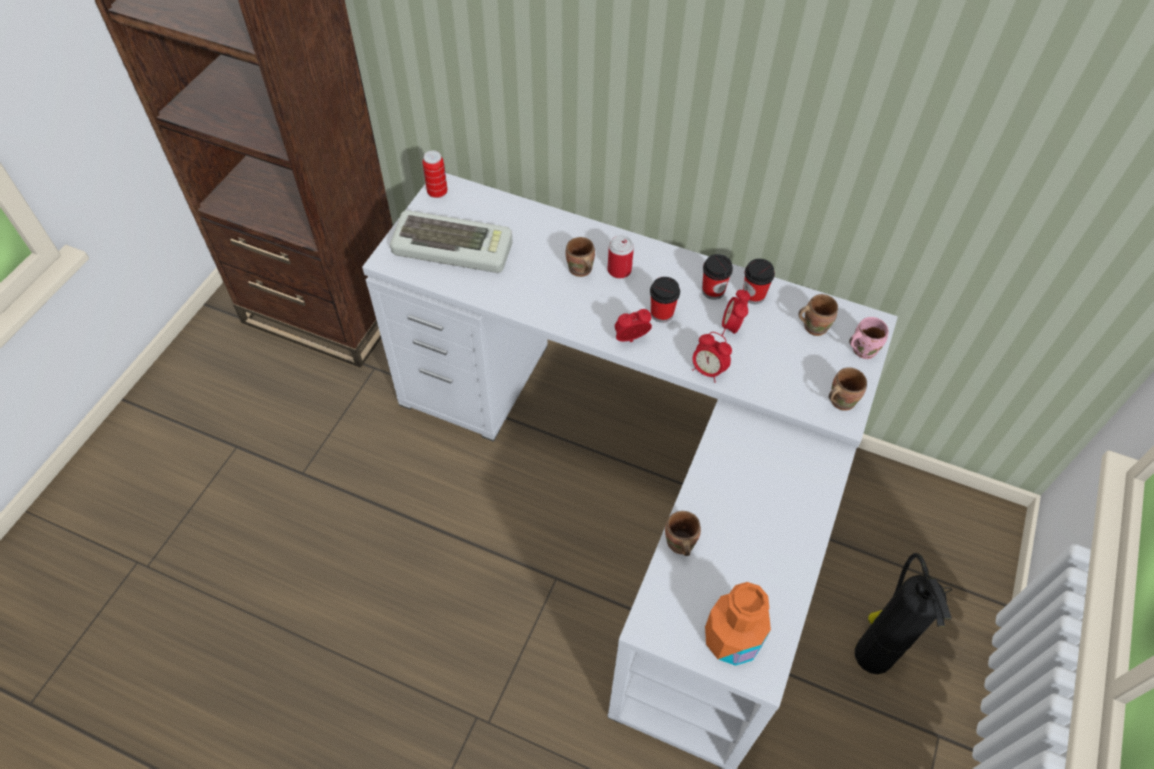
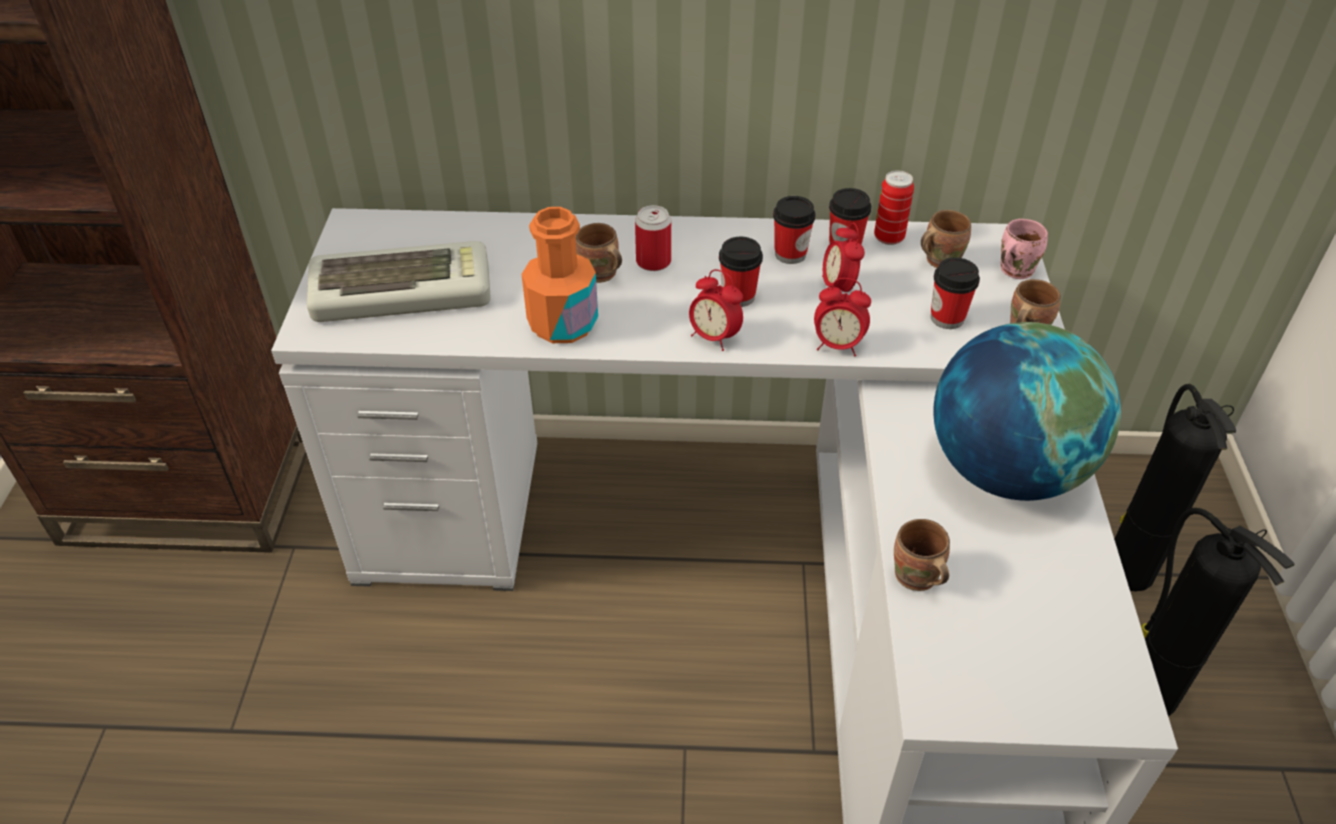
camera: 20 degrees left, 10 degrees down
can [422,151,448,198] -> can moved to [874,170,914,245]
alarm clock [615,309,652,342] -> alarm clock turned 105 degrees counterclockwise [689,269,743,351]
orange bottle [705,582,771,666] -> orange bottle moved to [522,207,598,343]
none -> cup [931,257,980,329]
none -> globe [933,322,1121,501]
none -> fire extinguisher [1114,384,1236,592]

